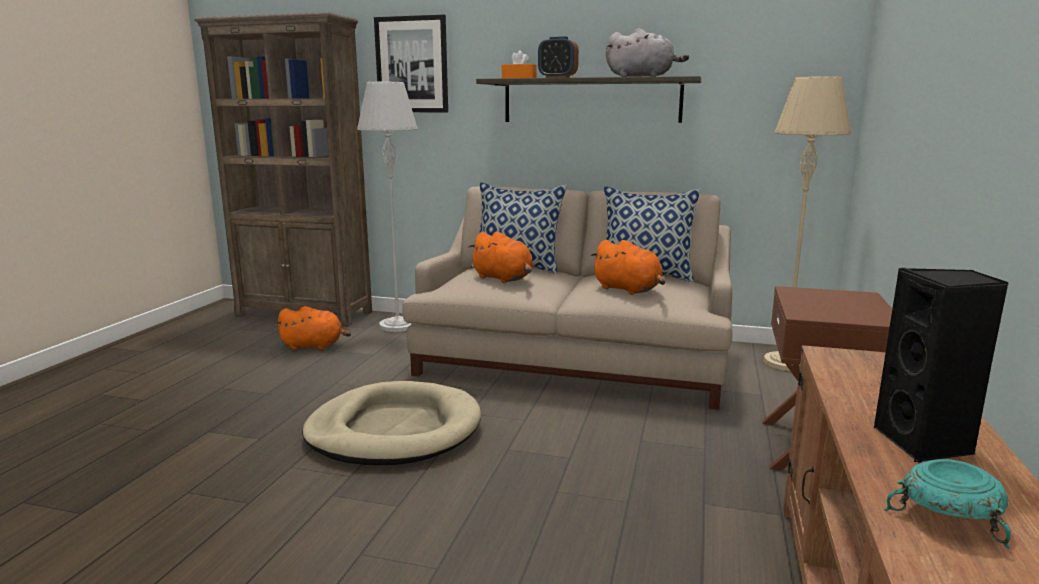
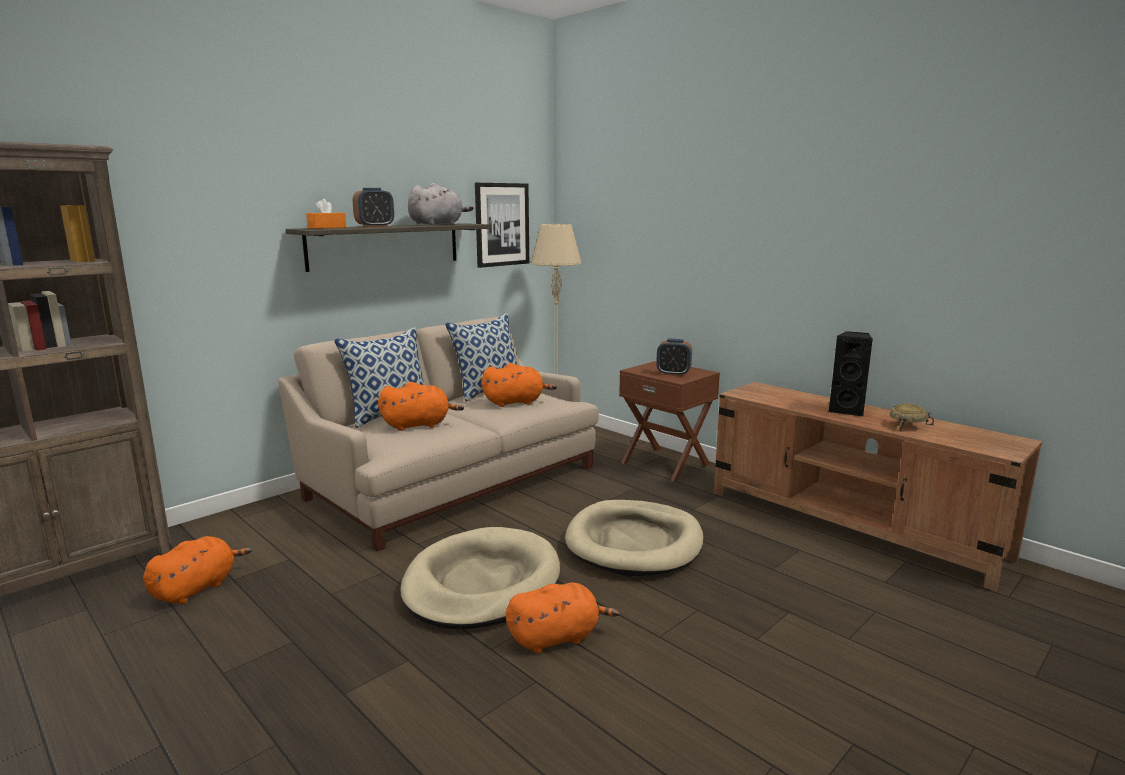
camera: 60 degrees left, 0 degrees up
grey floor lamp [357,82,418,332] -> none
picture [374,15,448,112] -> picture moved to [475,183,529,268]
turquoise bowl [884,459,1011,549] -> beige bowl [890,404,934,432]
none -> orange plush toy [506,582,620,653]
none -> beige dog bed [565,500,703,576]
none -> alarm clock [656,339,692,376]

